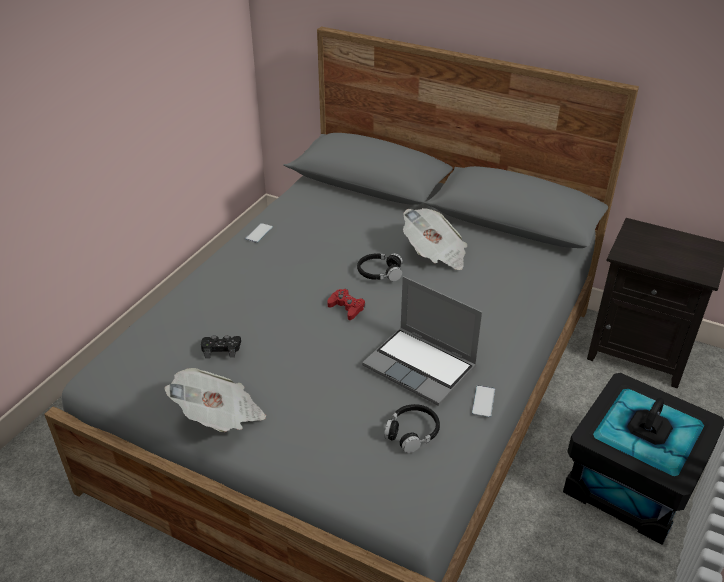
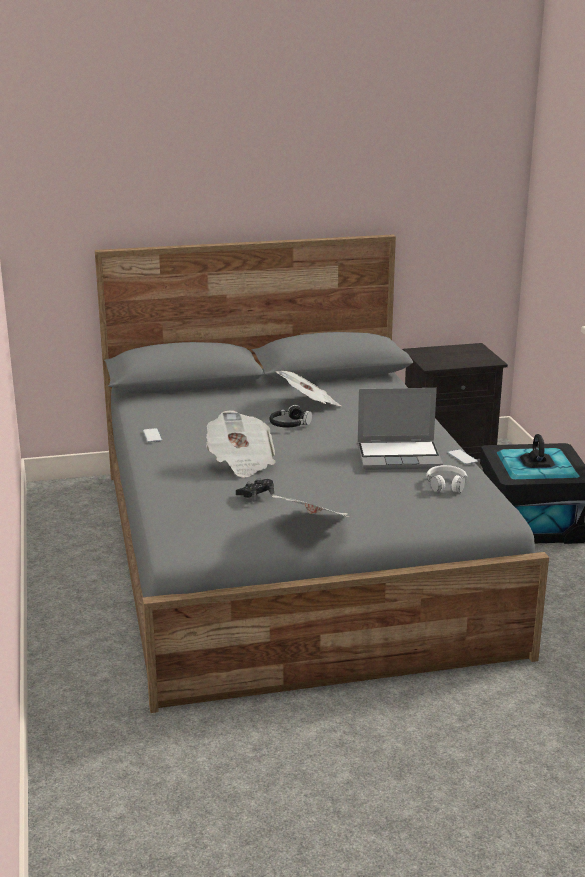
camera: 40 degrees left, 15 degrees down
red game controller [327,289,365,320] -> none
black headphones [384,404,440,453] -> white headphones [426,465,467,492]
none -> newspaper [206,410,276,478]

